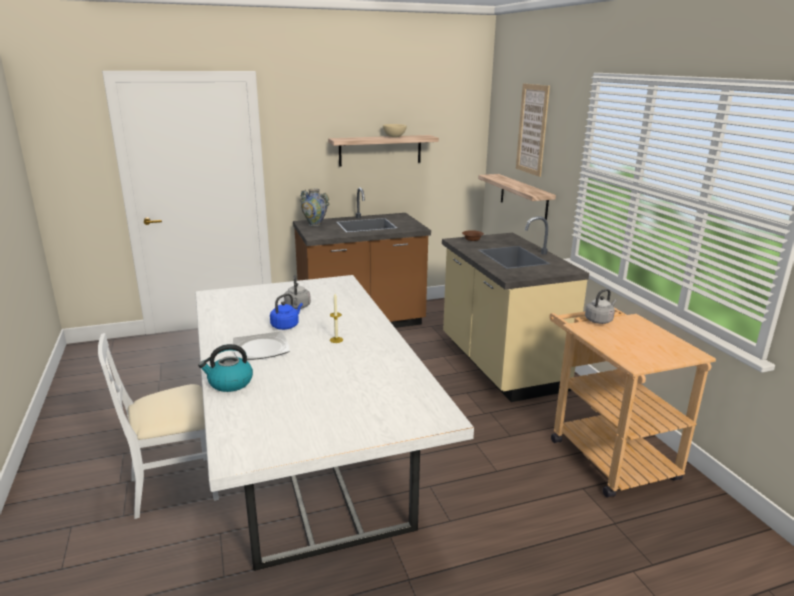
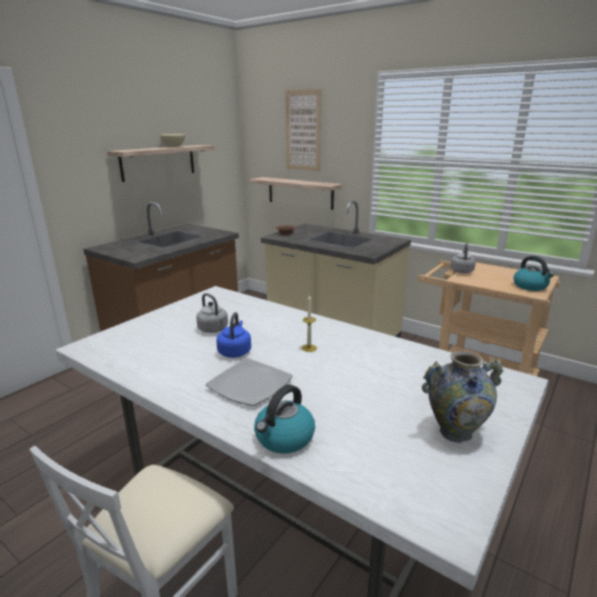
camera: 35 degrees left, 0 degrees up
vase [301,189,329,226] -> vase moved to [422,351,503,443]
none -> kettle [514,256,554,291]

